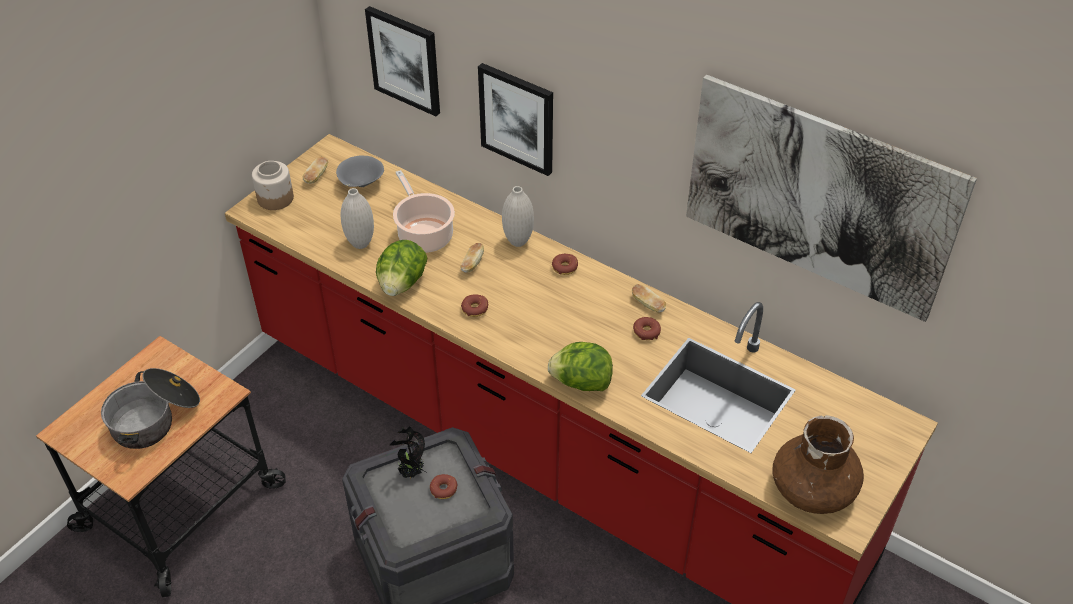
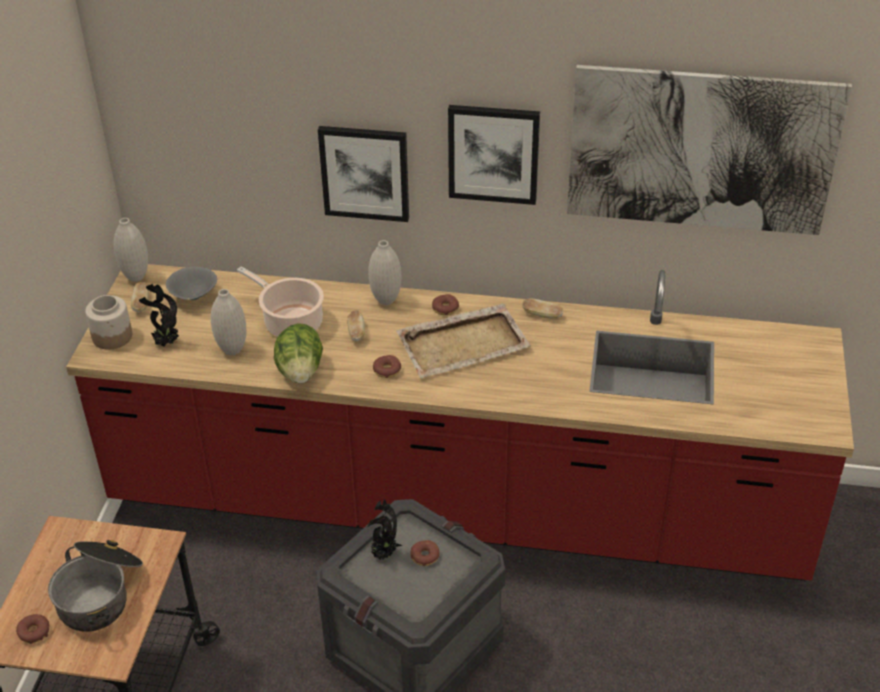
camera: 25 degrees left, 5 degrees down
picture [365,6,440,116] -> picture moved to [448,105,540,205]
lettuce [548,342,613,391] -> none
donut [633,317,661,340] -> donut moved to [16,614,50,644]
brown vase [773,415,864,514] -> none
none -> white vase [113,218,148,282]
none -> potted plant [139,284,179,347]
none -> beige tray [396,303,531,379]

